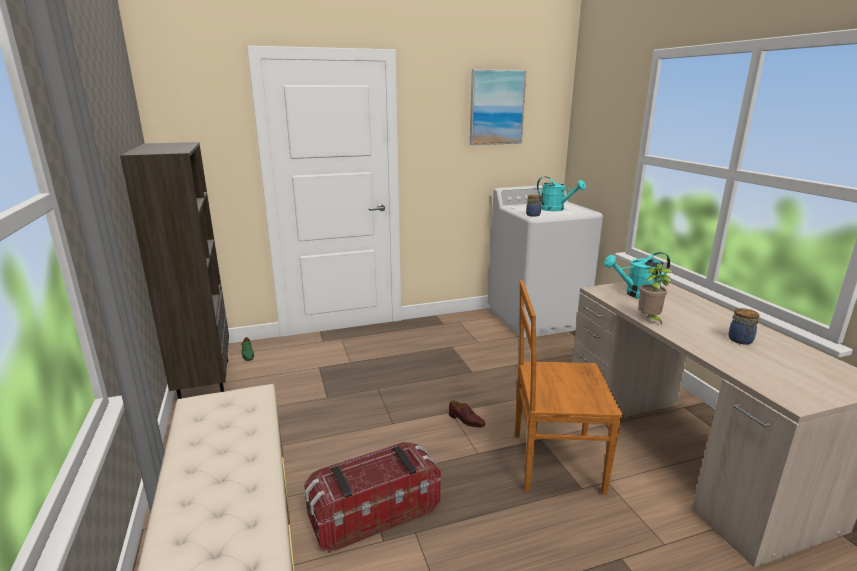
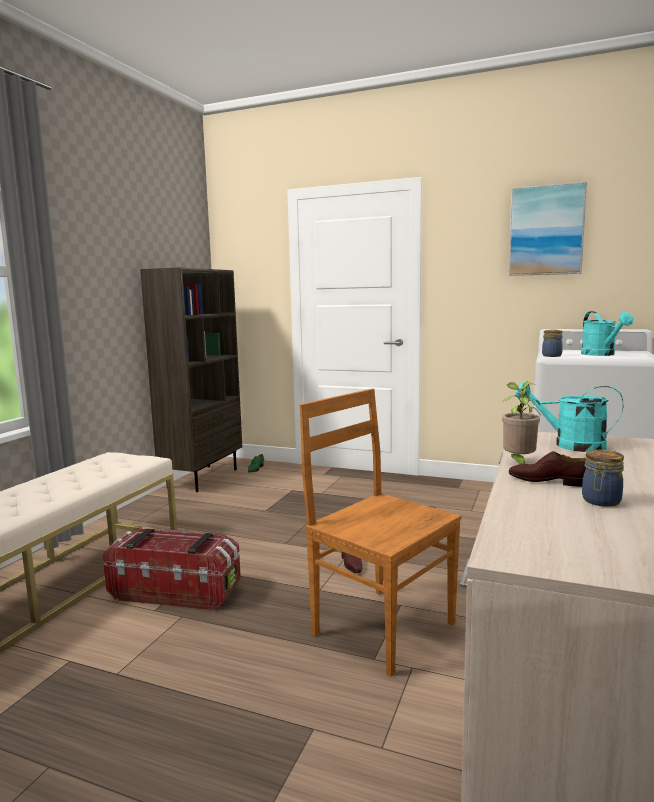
camera: 40 degrees right, 10 degrees down
none -> brown shoe [509,451,586,487]

